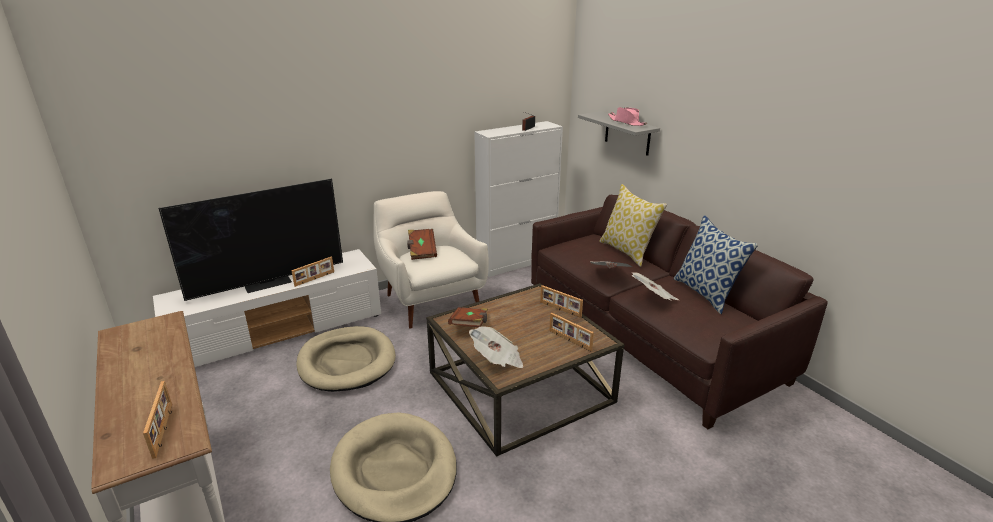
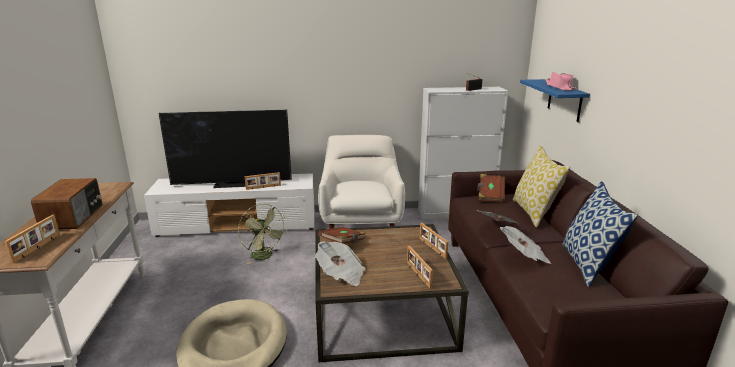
camera: 25 degrees right, 5 degrees down
beige dog bed [296,326,396,392] -> green fan [238,204,287,264]
brown book [407,229,437,260] -> brown book moved to [477,174,505,203]
grey shelf [578,111,660,156] -> blue shelf [520,79,590,122]
none -> radio [31,178,102,230]

